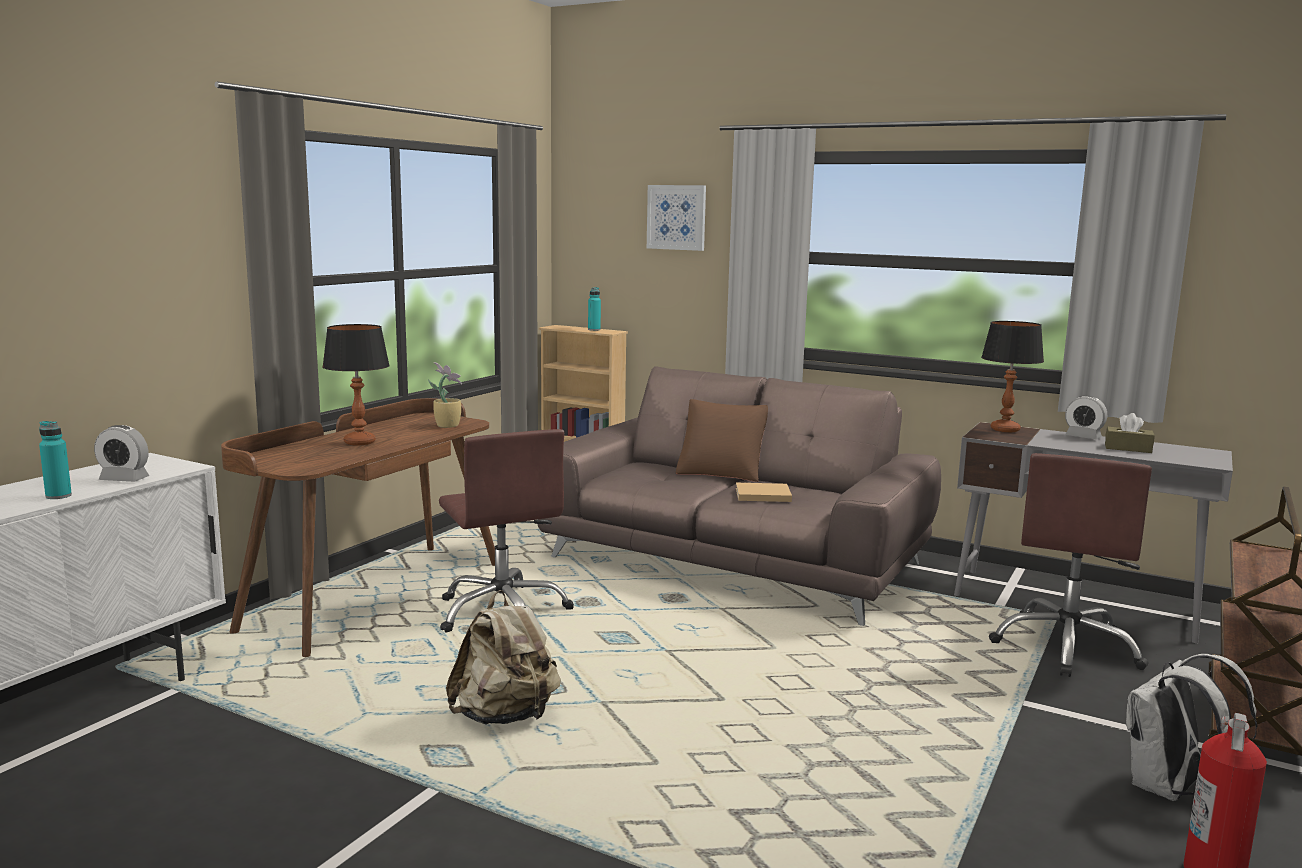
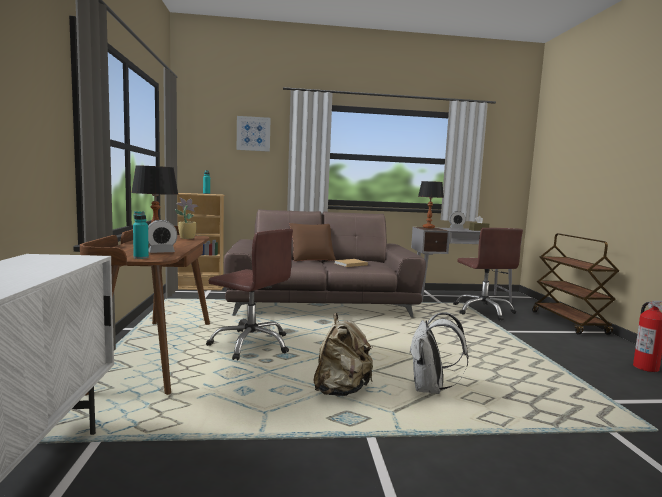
camera: 35 degrees left, 5 degrees down
turquoise bottle [39,421,72,499] -> turquoise bottle moved to [133,211,149,259]
alarm clock [94,425,149,482] -> alarm clock moved to [148,220,177,253]
white backpack [1126,654,1257,801] -> white backpack moved to [409,312,469,394]

